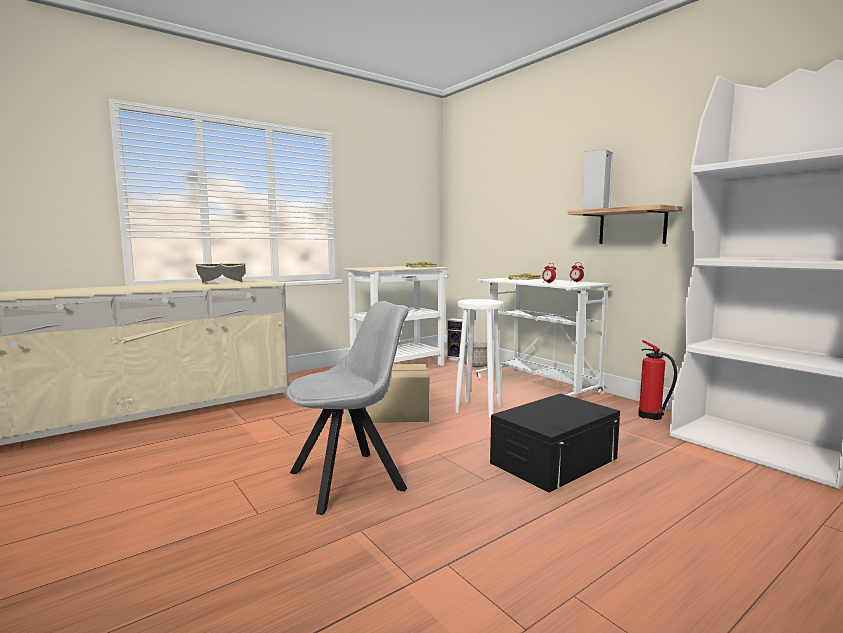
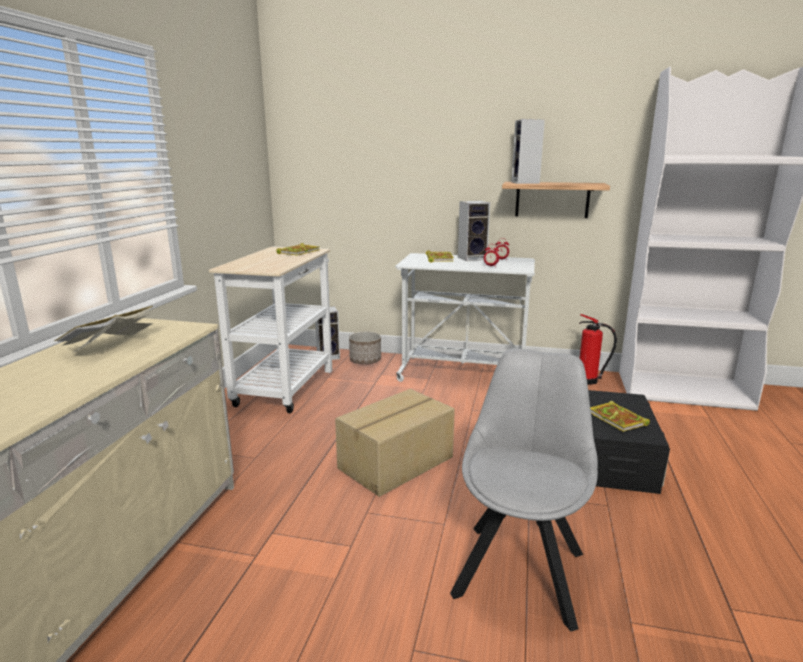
camera: 40 degrees left, 10 degrees up
white stool [455,299,503,417] -> none
none -> speaker [458,201,490,261]
none -> book [590,401,650,432]

